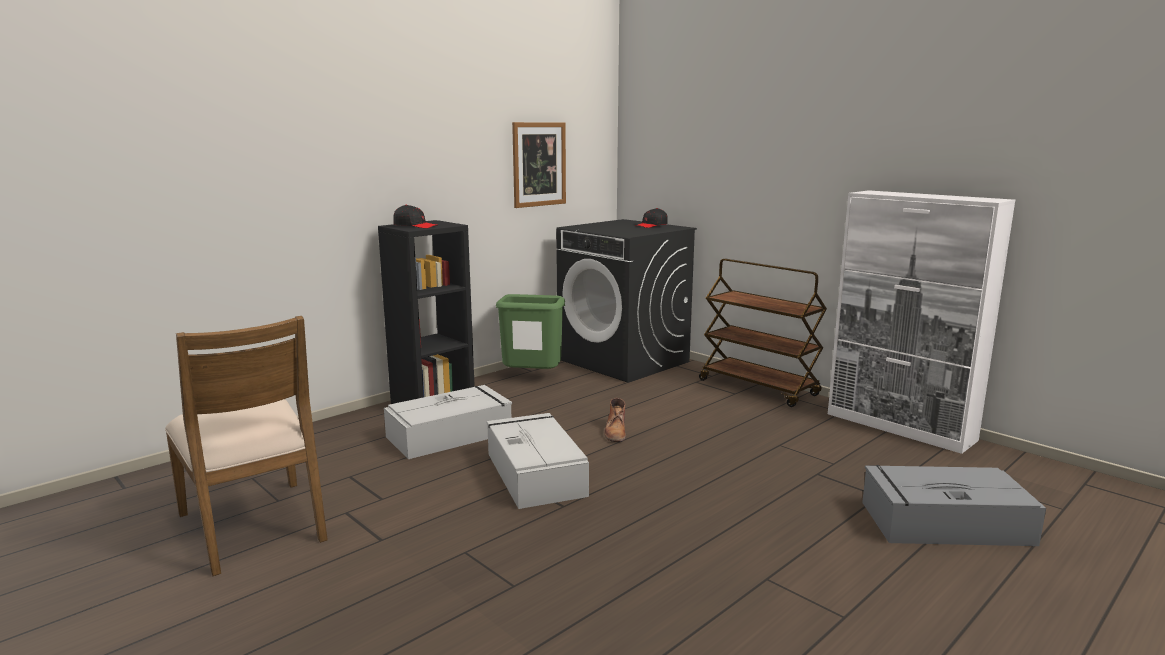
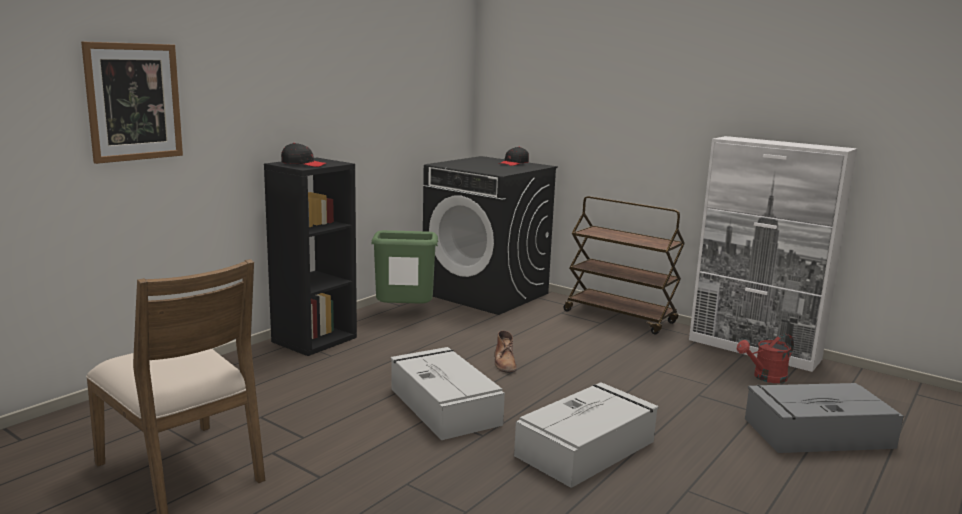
camera: 10 degrees left, 0 degrees up
grey storage box [384,385,512,459] -> grey storage box moved to [514,382,659,488]
picture [512,122,566,208] -> picture moved to [81,41,183,164]
none -> red watering can [737,334,794,383]

